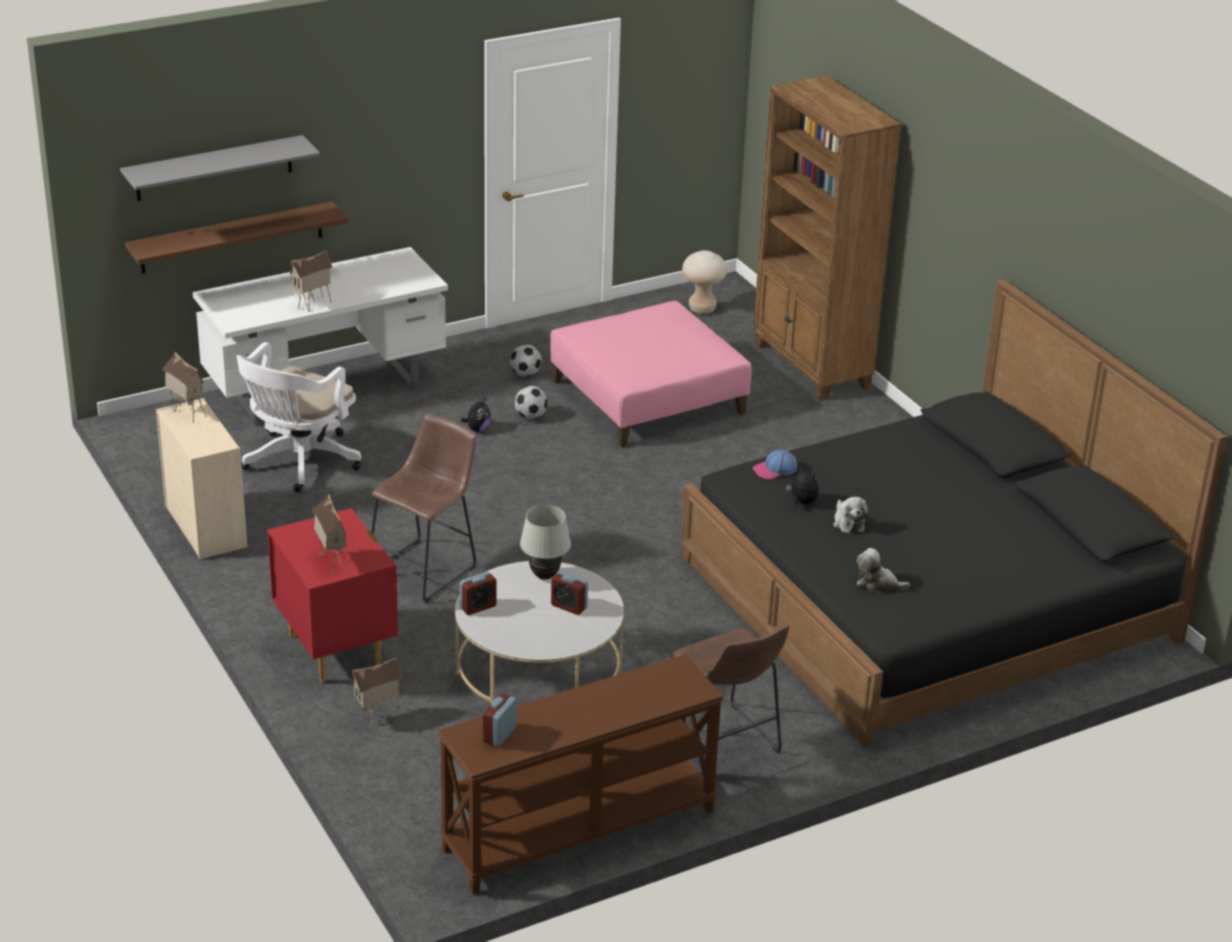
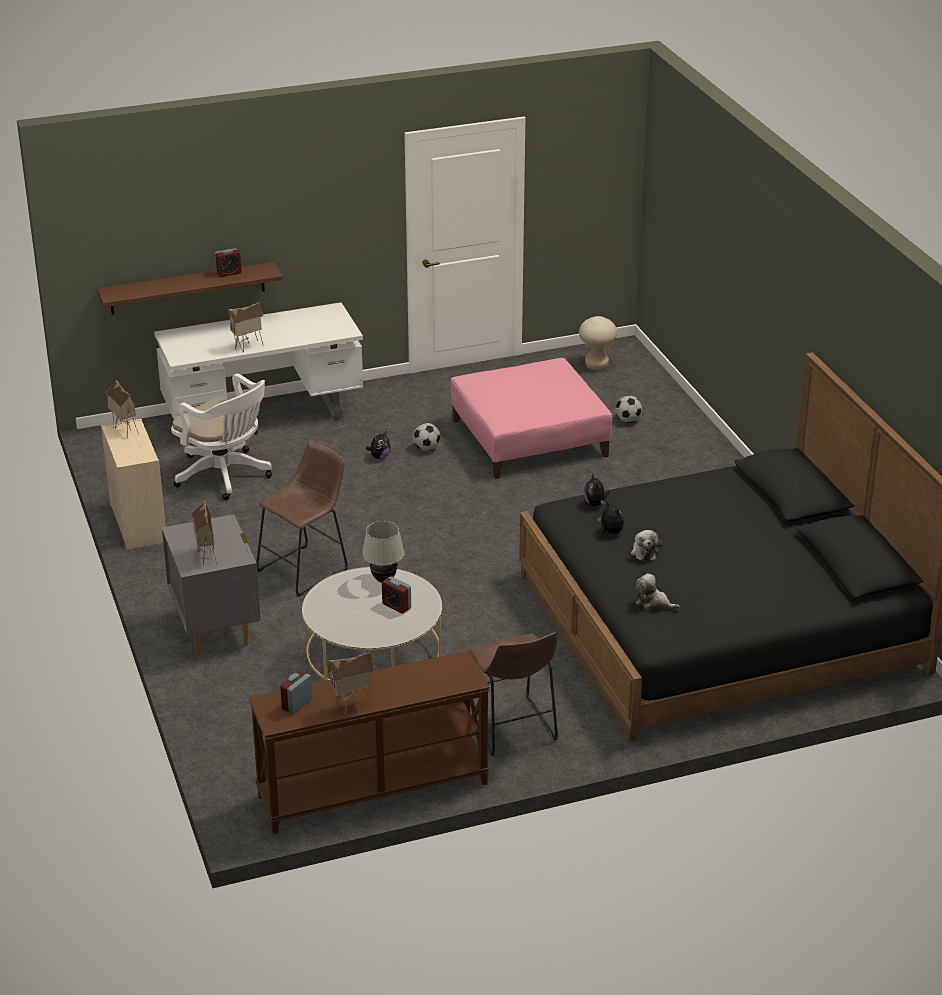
camera: 10 degrees right, 0 degrees up
grey shelf [120,135,320,201] -> none
white office chair [236,342,361,492] -> white office chair turned 90 degrees counterclockwise [171,373,272,500]
red nightstand [267,508,398,683] -> grey nightstand [162,514,261,656]
toy house [351,657,402,727] -> toy house moved to [328,652,374,714]
alarm clock [460,572,497,615] -> alarm clock moved to [215,248,241,277]
football [510,344,542,377] -> football moved to [615,396,642,423]
brown bookcase [753,75,901,401] -> none
cap [753,450,797,479] -> plush toy [584,473,609,506]

